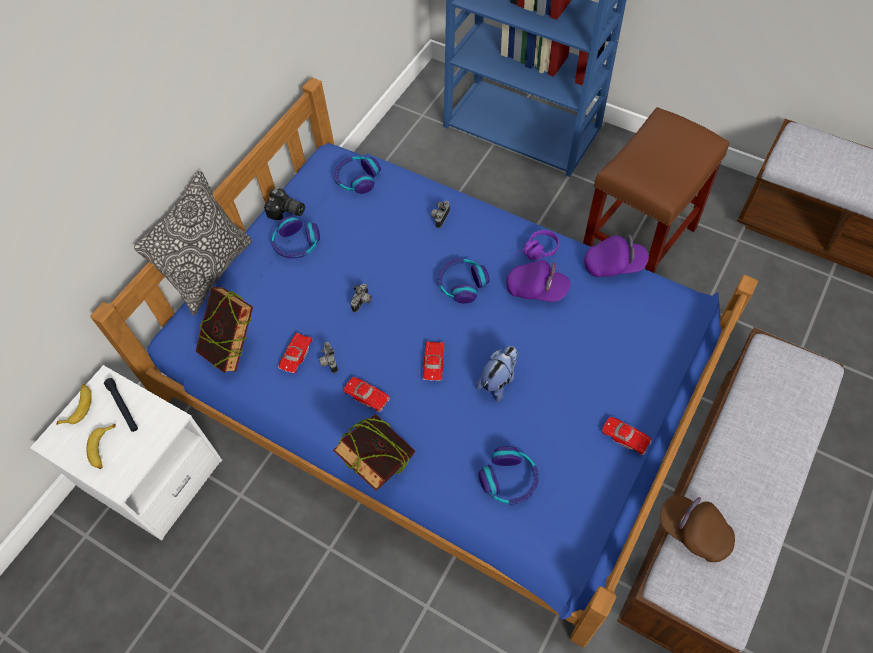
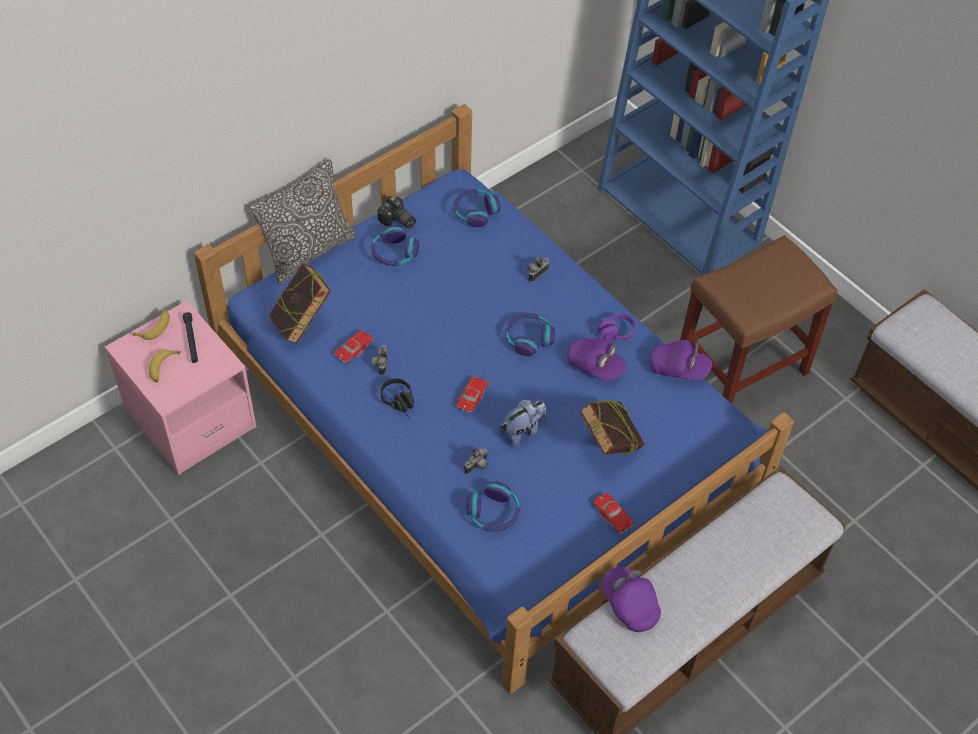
camera: 15 degrees right, 5 degrees down
white nightstand [30,365,222,541] -> pink nightstand [105,301,256,475]
book [333,414,415,491] -> book moved to [580,399,645,455]
red toy car [344,377,390,412] -> black headphones [381,378,414,419]
camera [351,284,372,312] -> camera moved to [464,447,488,474]
brown cap [660,495,735,562] -> purple cap [601,567,661,632]

